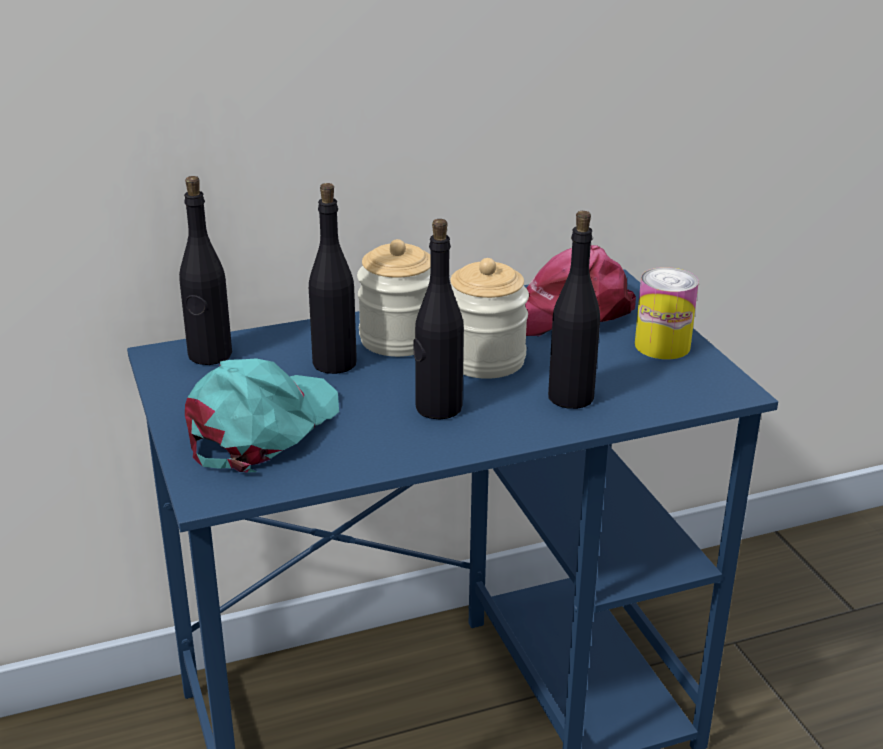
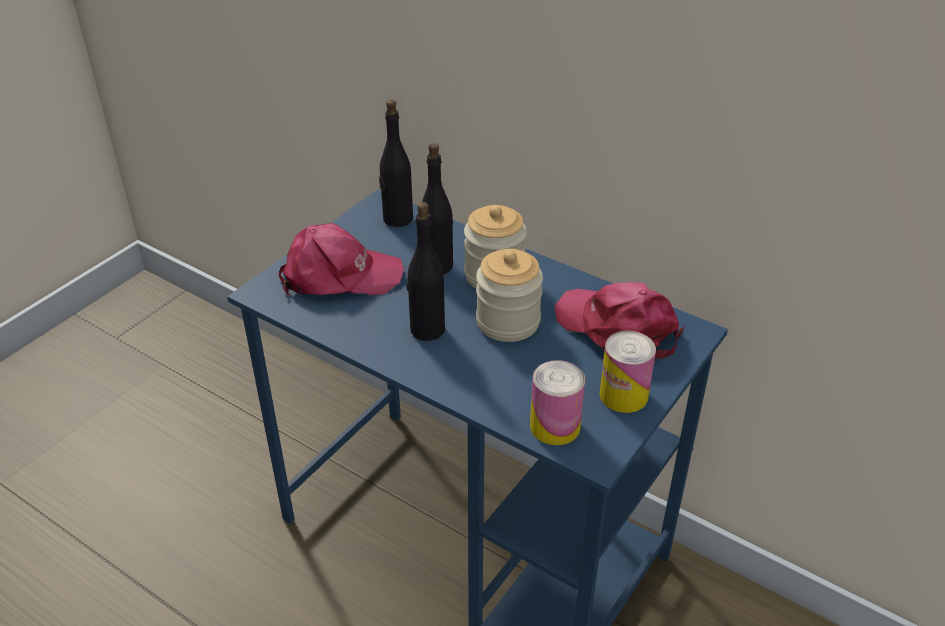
camera: 55 degrees right, 10 degrees up
turquoise cap [185,358,339,473] -> pink cap [279,223,404,297]
black bottle [548,211,600,409] -> none
none -> can [530,360,585,445]

